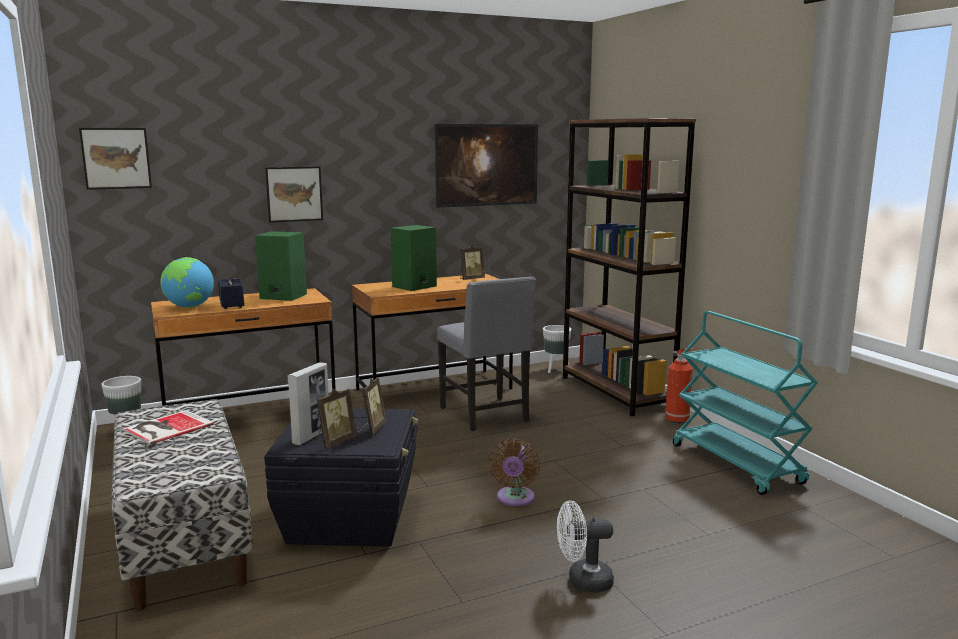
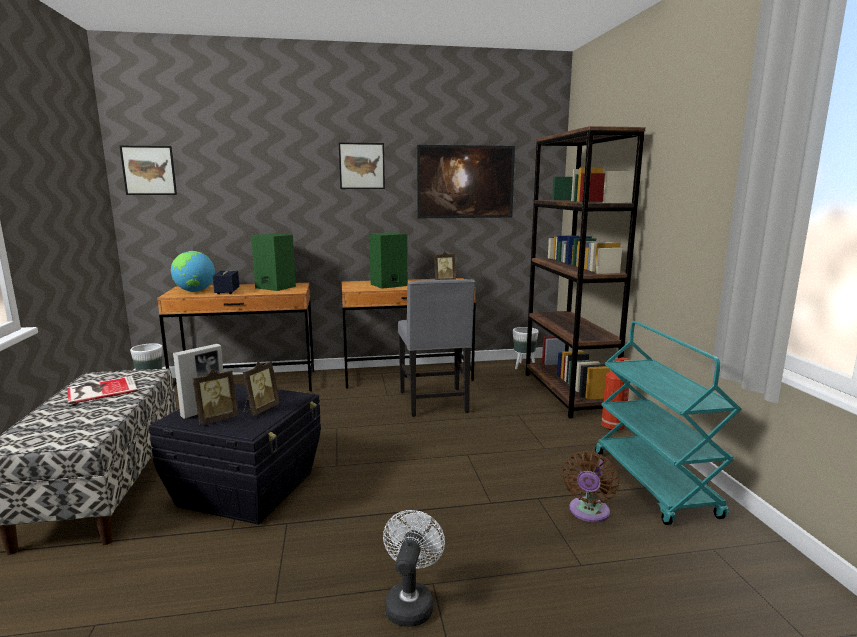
camera: 15 degrees right, 0 degrees up
picture [265,166,323,223] -> picture moved to [339,142,385,189]
brown fan [488,438,540,506] -> brown fan moved to [562,451,619,522]
white fan [557,501,614,593] -> white fan turned 90 degrees clockwise [383,510,445,627]

